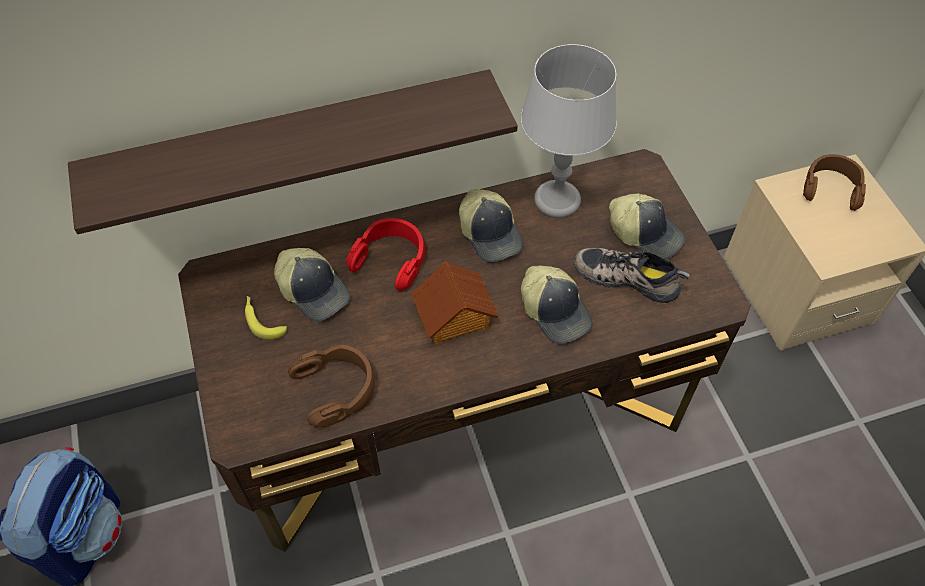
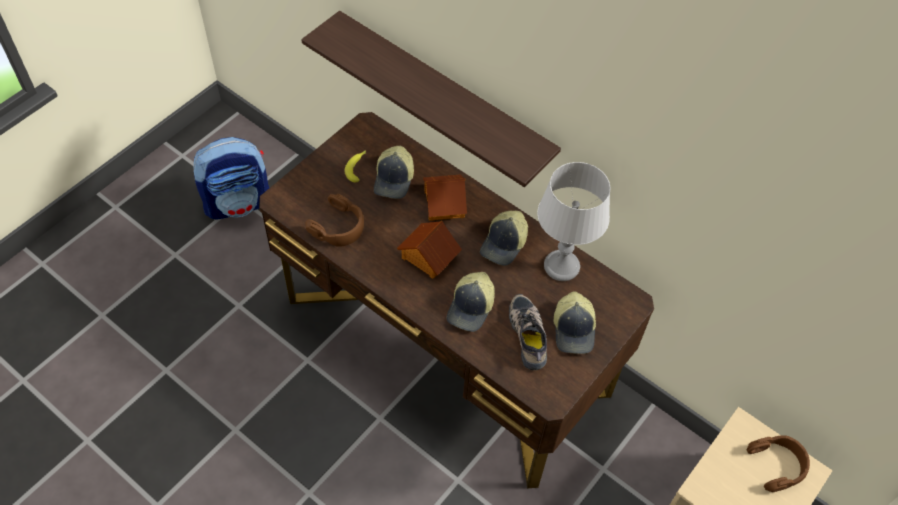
camera: 55 degrees right, 0 degrees up
red headphones [346,218,425,291] -> toy house [423,174,467,221]

